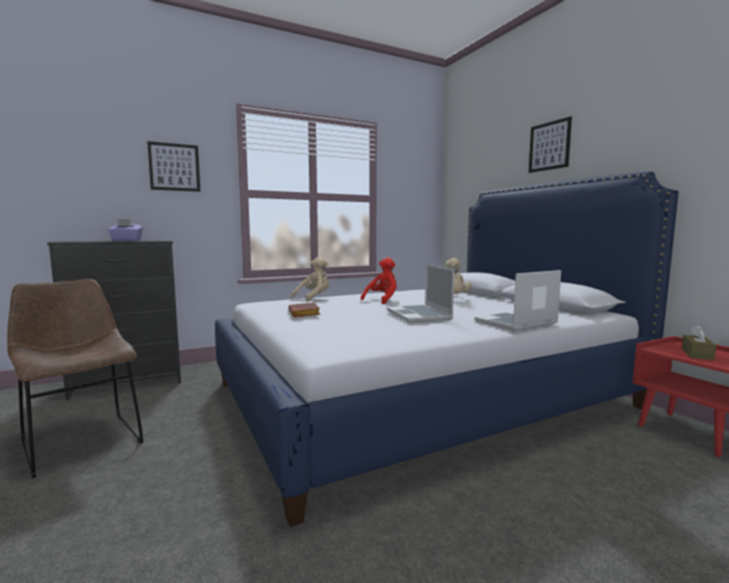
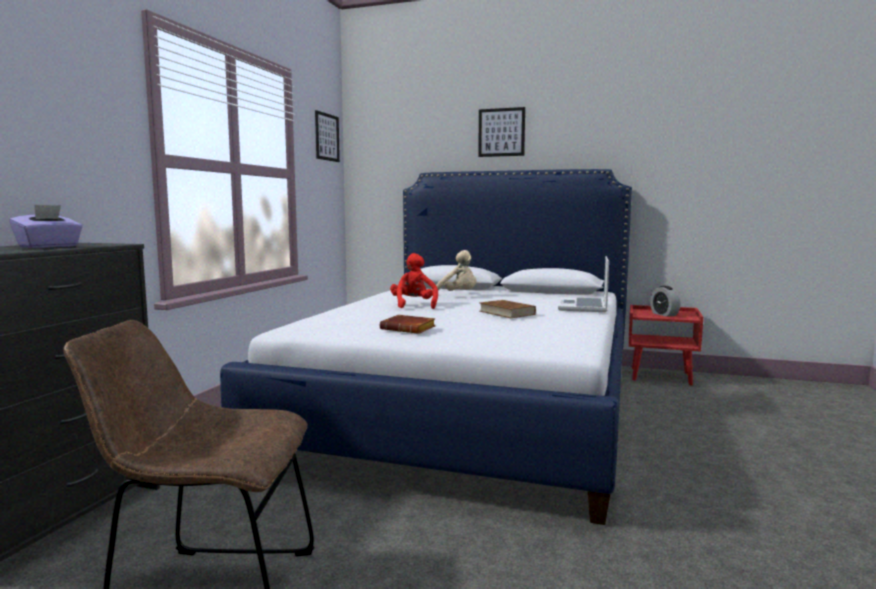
camera: 45 degrees left, 0 degrees up
picture [147,141,200,192] -> picture moved to [315,110,340,162]
beige plush toy [291,257,329,301] -> none
laptop [387,264,455,323] -> brown book [479,300,536,318]
brown tissue box [681,325,716,360] -> alarm clock [650,286,680,317]

